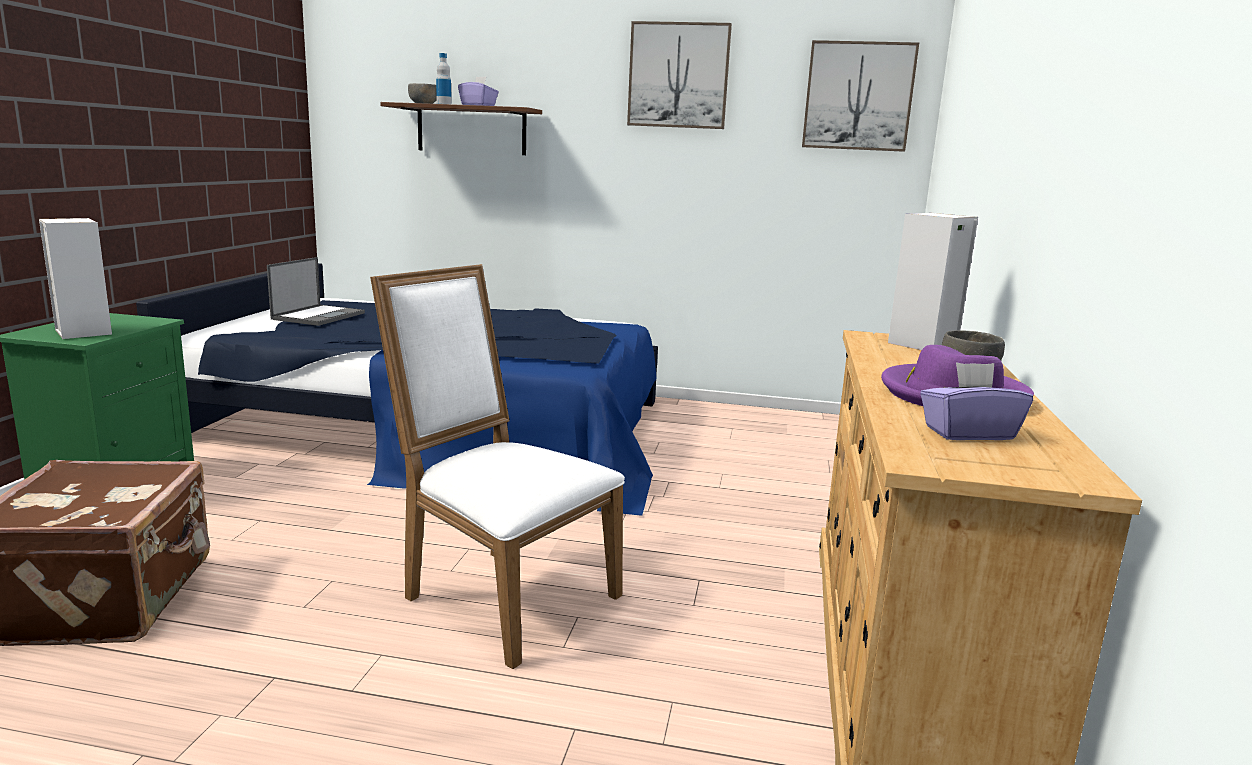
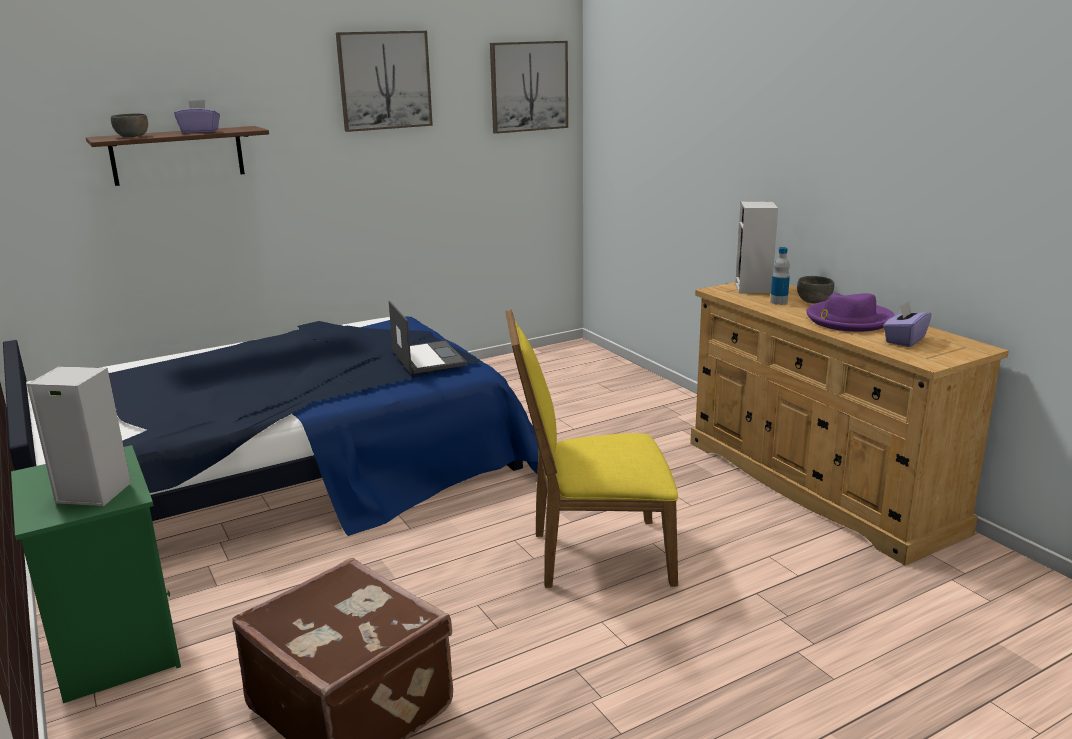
camera: 40 degrees left, 5 degrees up
laptop [267,257,365,326] -> laptop moved to [389,301,467,374]
white chair [370,264,625,669] -> yellow chair [505,309,678,588]
bottle [436,53,451,104] -> bottle moved to [770,247,790,305]

